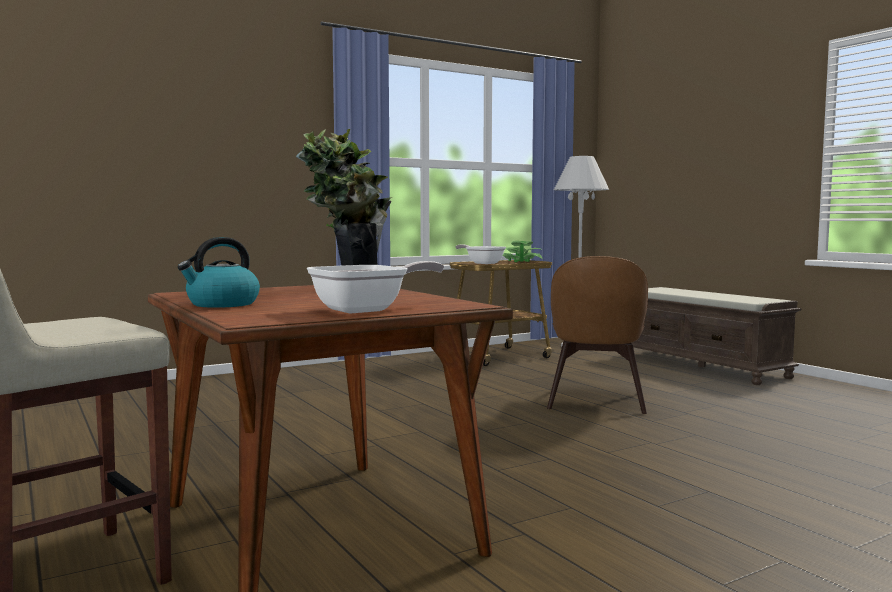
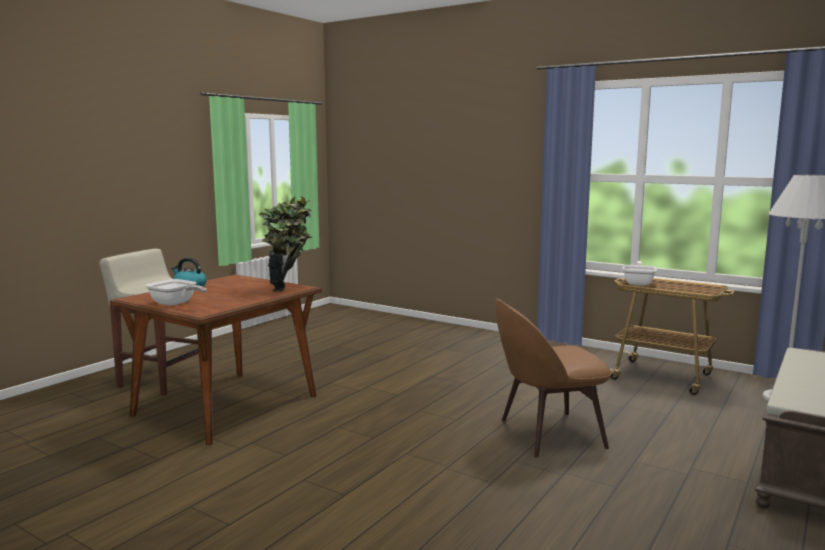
camera: 65 degrees right, 5 degrees up
potted plant [503,241,543,262] -> none

